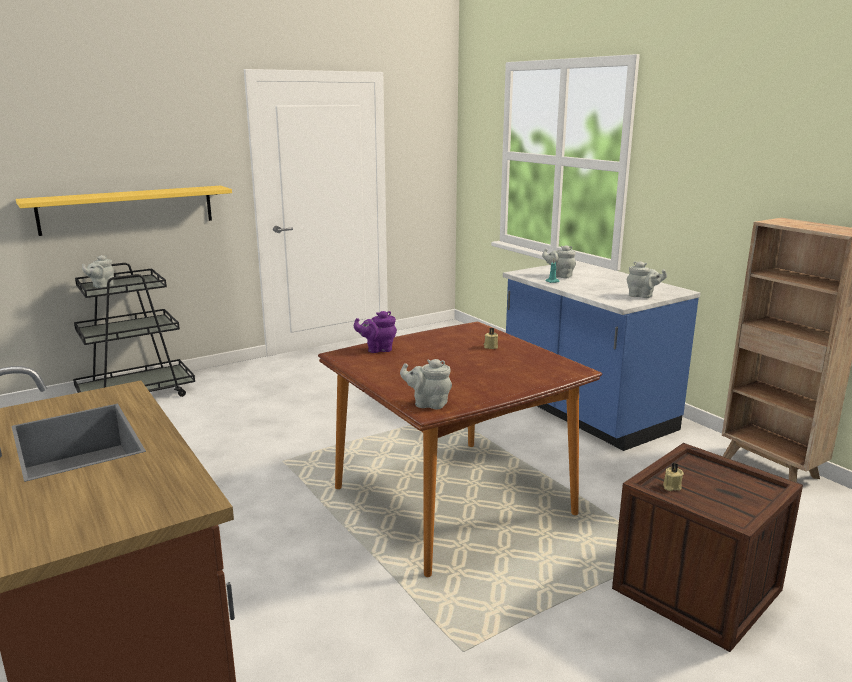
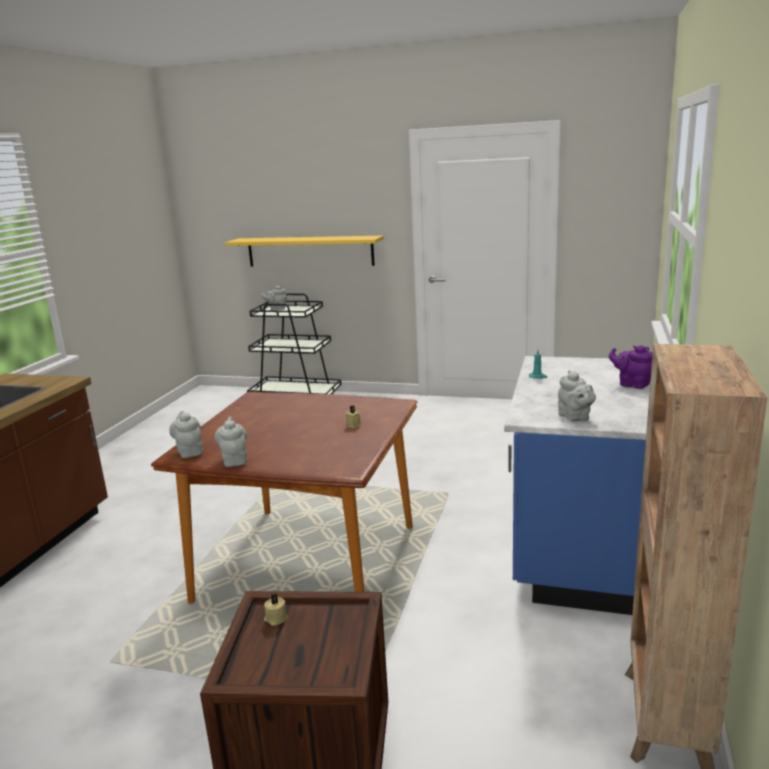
camera: 50 degrees right, 0 degrees up
purple teapot [354,311,397,353] -> purple teapot moved to [609,345,653,389]
grey teapot [542,245,576,279] -> grey teapot moved to [214,417,247,467]

